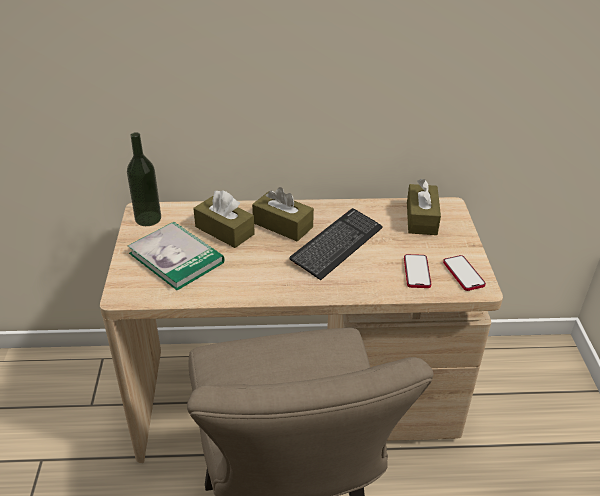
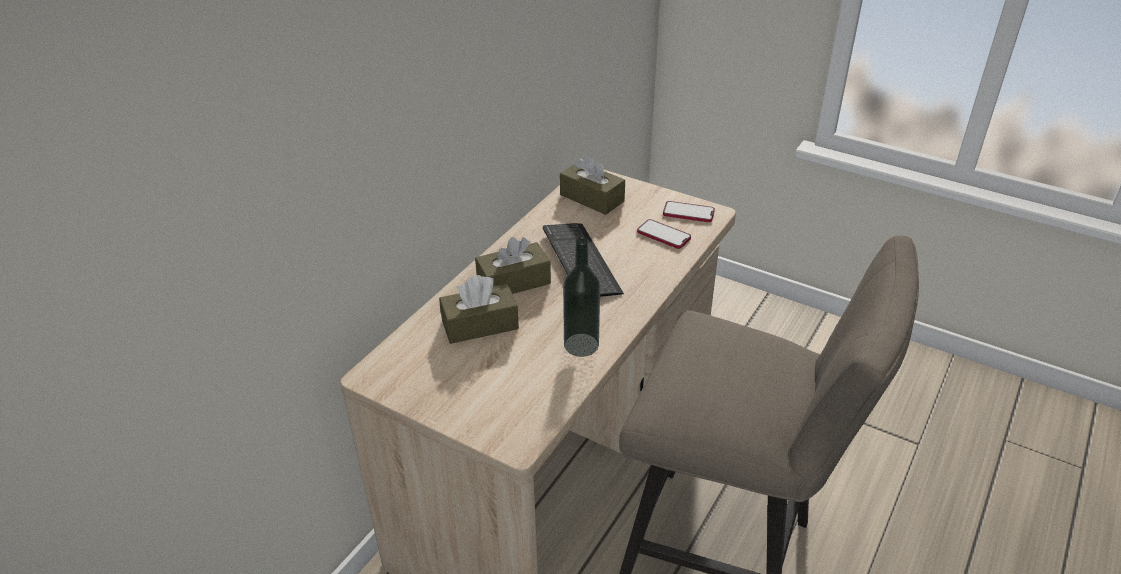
camera: 55 degrees left, 0 degrees up
bottle [127,132,161,226] -> bottle moved to [563,237,600,357]
book [128,222,225,290] -> none

